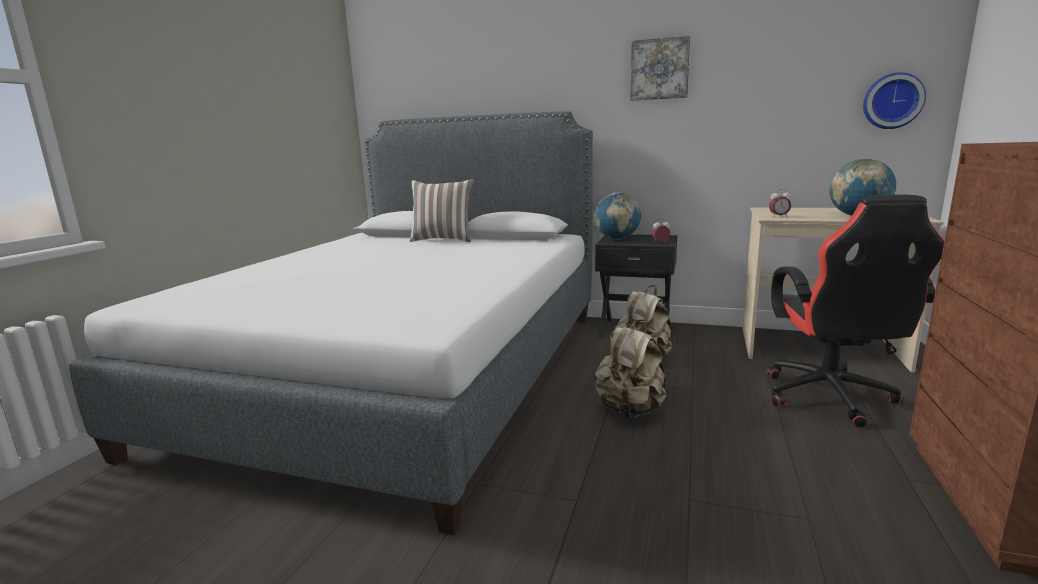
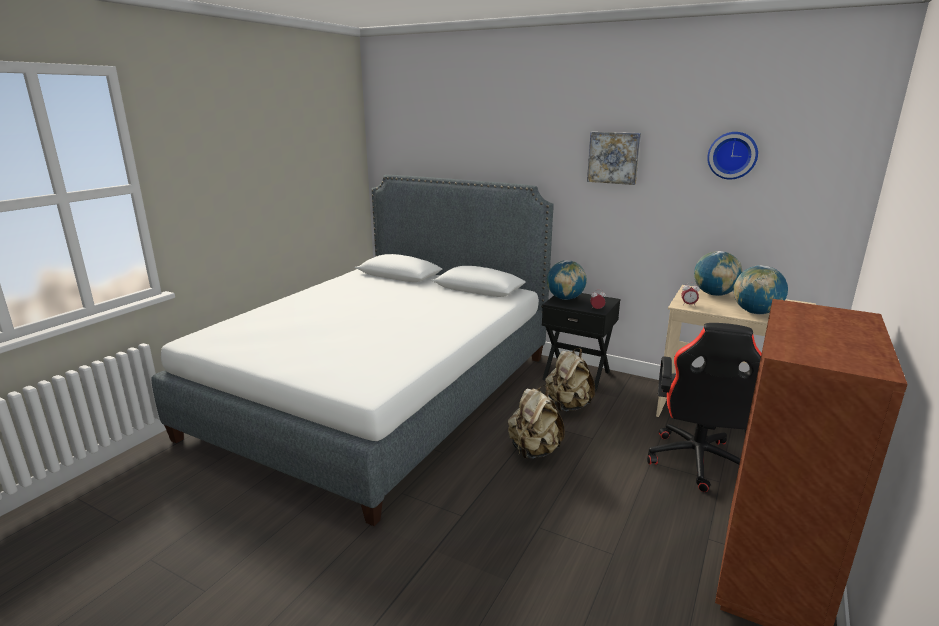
camera: 10 degrees right, 5 degrees up
pillow [410,179,474,242] -> none
wall clock [863,72,926,129] -> wall clock moved to [707,132,758,179]
none -> globe [694,251,743,296]

